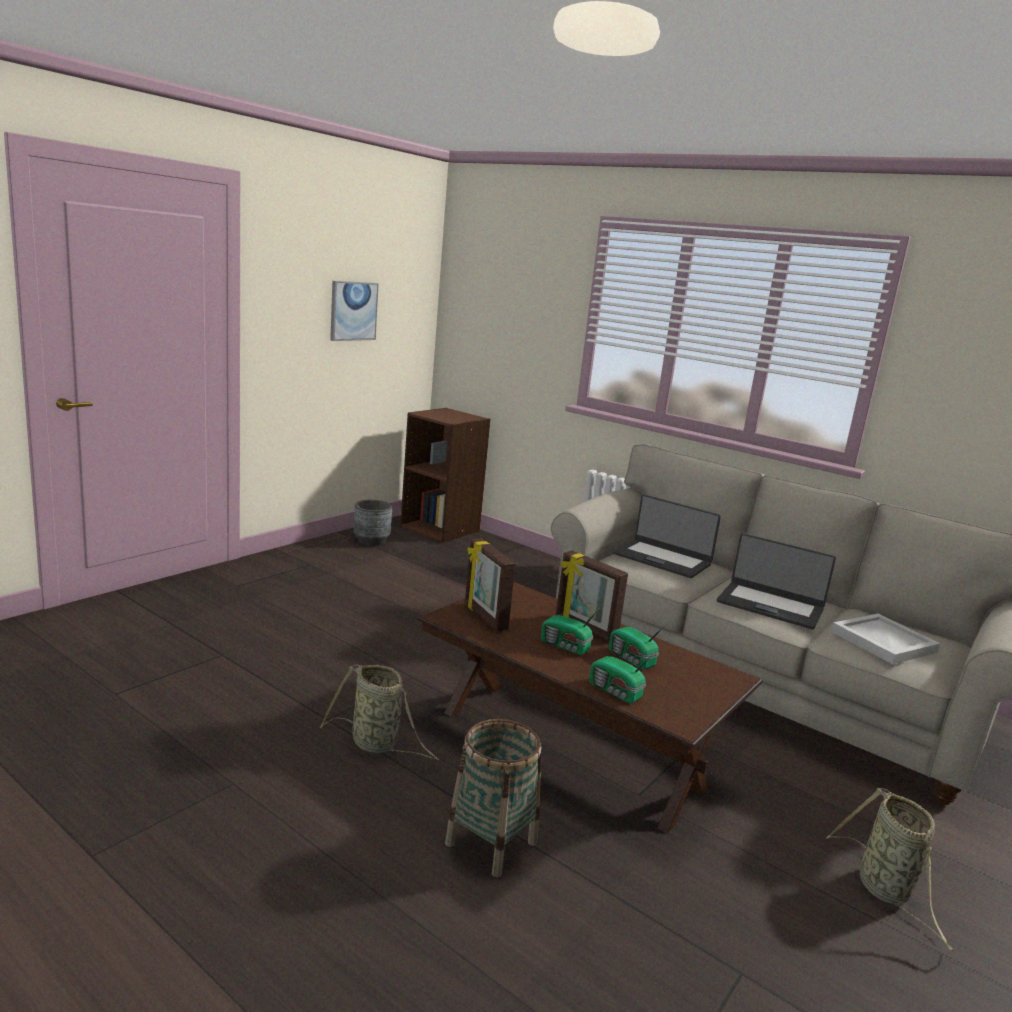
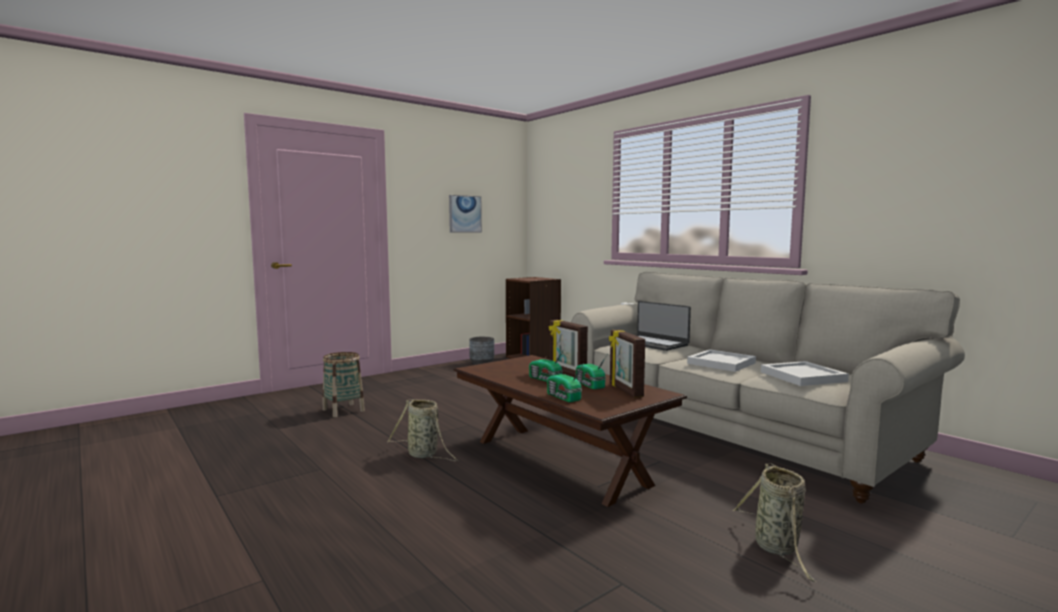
camera: 15 degrees right, 10 degrees down
basket [445,719,542,878] -> basket moved to [323,352,365,417]
picture frame [465,538,516,632] -> picture frame moved to [609,330,645,398]
laptop [717,533,836,629] -> white tray [687,349,756,372]

